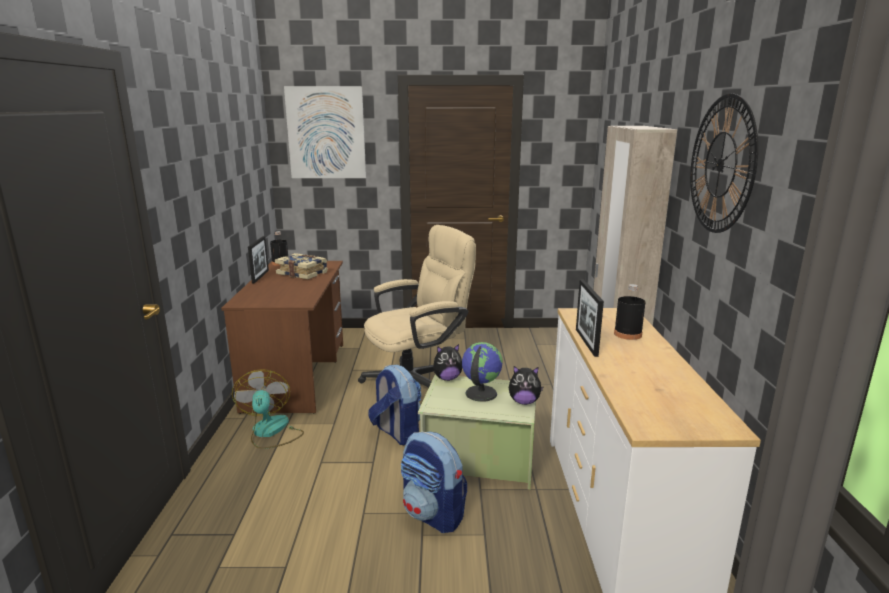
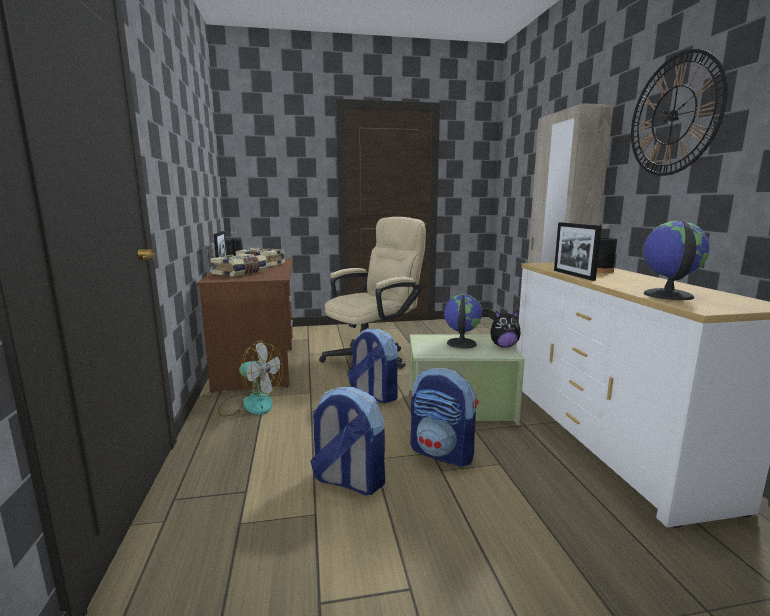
camera: 10 degrees left, 5 degrees down
fan [232,369,304,449] -> fan turned 135 degrees clockwise [218,341,283,417]
picture [284,86,366,178] -> none
plush toy [433,344,462,381] -> none
none -> book [210,254,267,277]
none -> backpack [311,387,385,495]
none -> globe [643,221,710,300]

